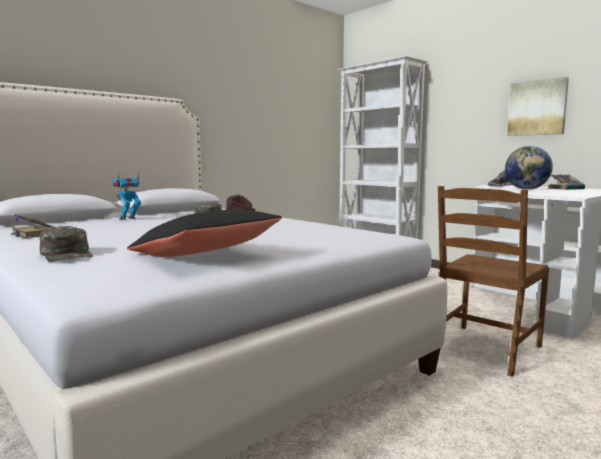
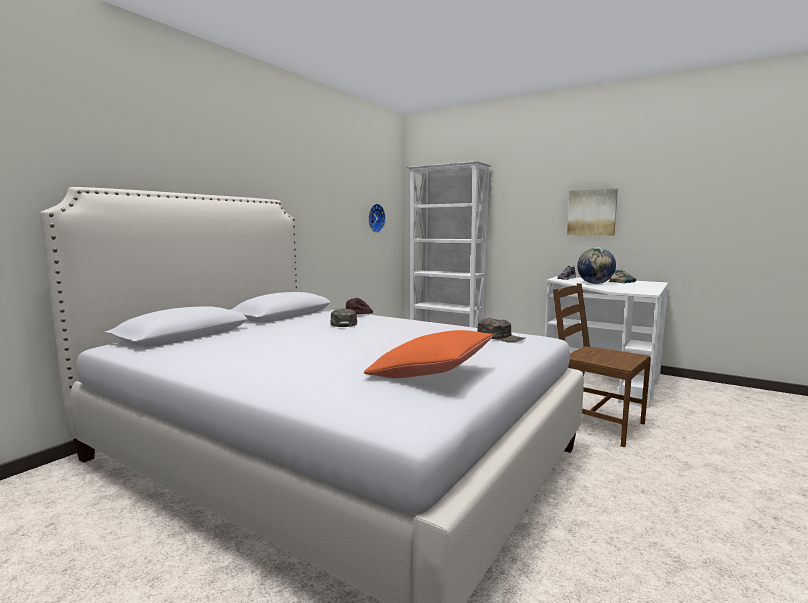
camera: 15 degrees left, 0 degrees up
book [11,214,54,239] -> none
green cap [40,226,93,262] -> green cap moved to [477,318,525,343]
toy robot [112,170,141,220] -> none
black pillow [127,209,282,257] -> orange pillow [364,330,493,378]
brown chair [438,186,549,377] -> brown chair turned 105 degrees clockwise [553,283,651,447]
none -> wall clock [368,204,386,233]

